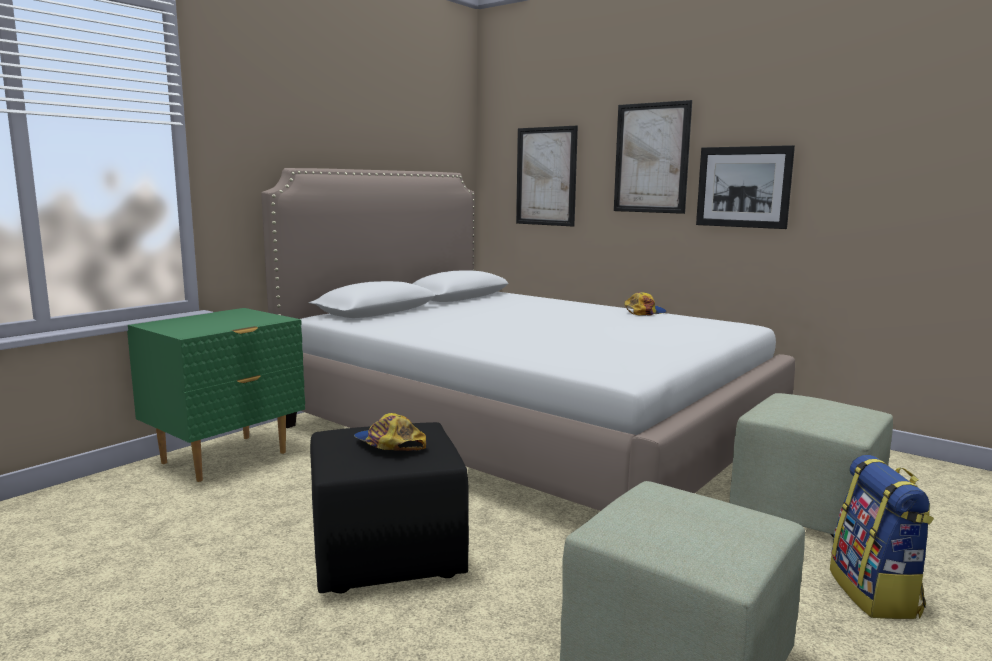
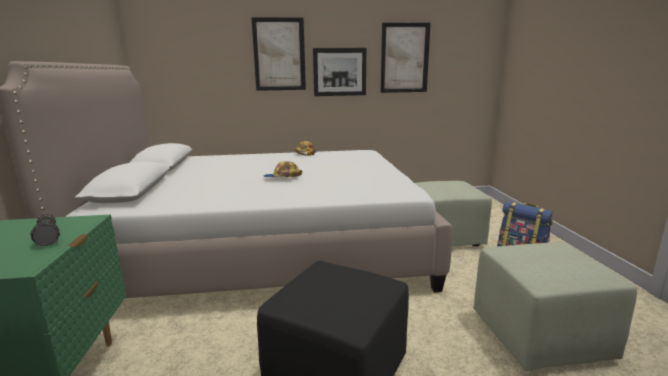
camera: 45 degrees left, 5 degrees up
cap [354,413,426,451] -> cap moved to [264,161,302,177]
picture [516,126,578,227] -> picture moved to [381,23,431,93]
none -> flashlight [30,214,60,246]

